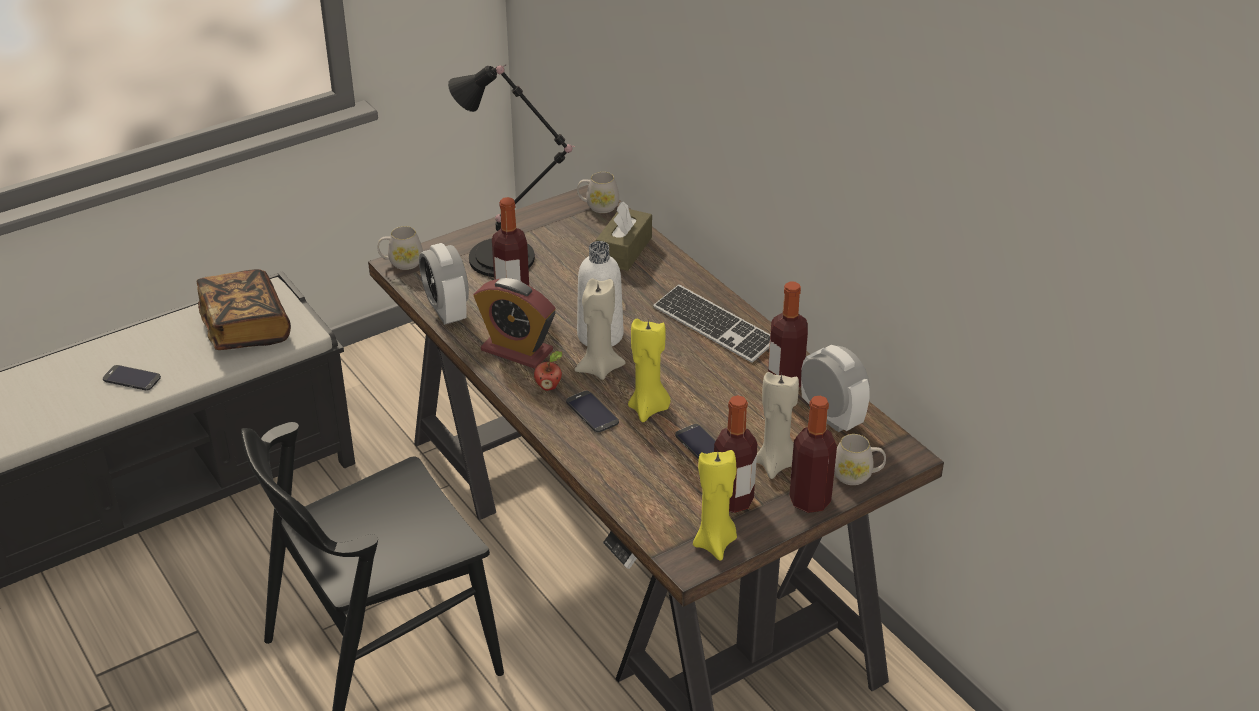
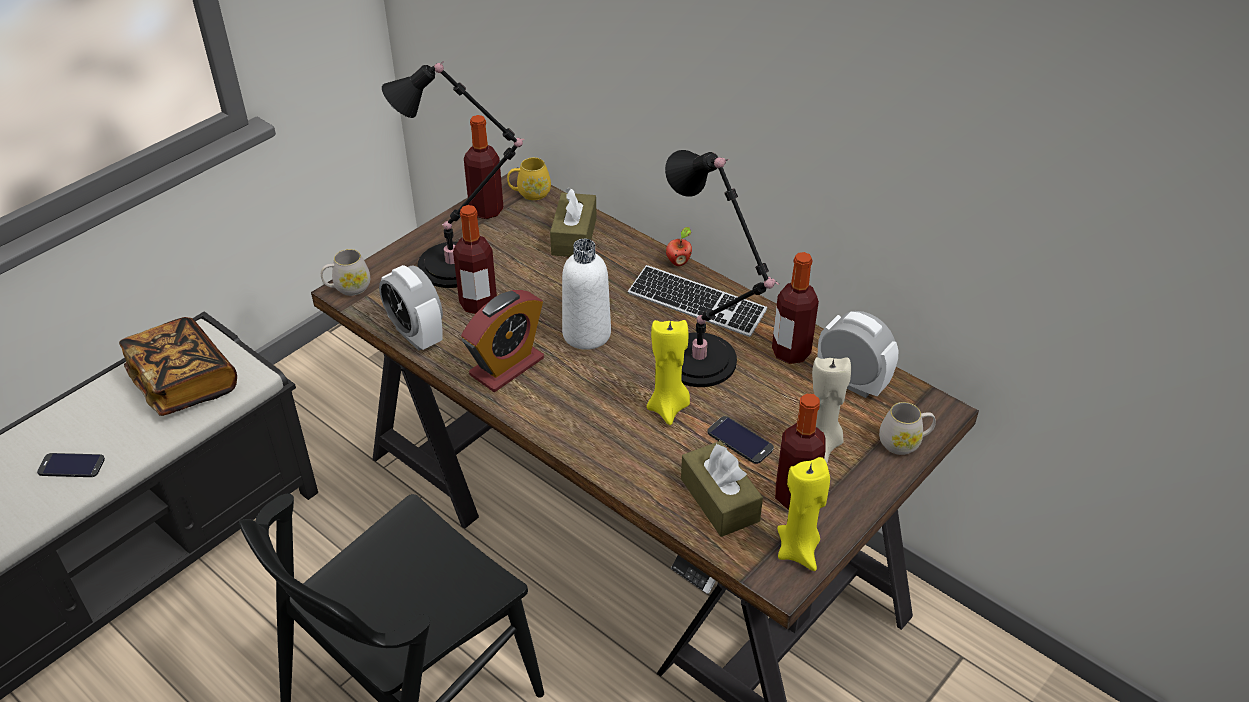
camera: 15 degrees left, 5 degrees up
alarm clock [473,278,556,369] -> alarm clock turned 60 degrees counterclockwise [461,290,544,392]
apple [534,351,562,391] -> apple moved to [666,227,692,266]
phone [566,391,619,433] -> none
beige candle [575,278,626,380] -> none
white mug [577,172,619,213] -> yellow mug [507,157,551,200]
bottle [789,396,837,513] -> bottle moved to [464,115,504,219]
none -> black table lamp [665,150,779,387]
none -> brown tissue box [681,441,763,537]

